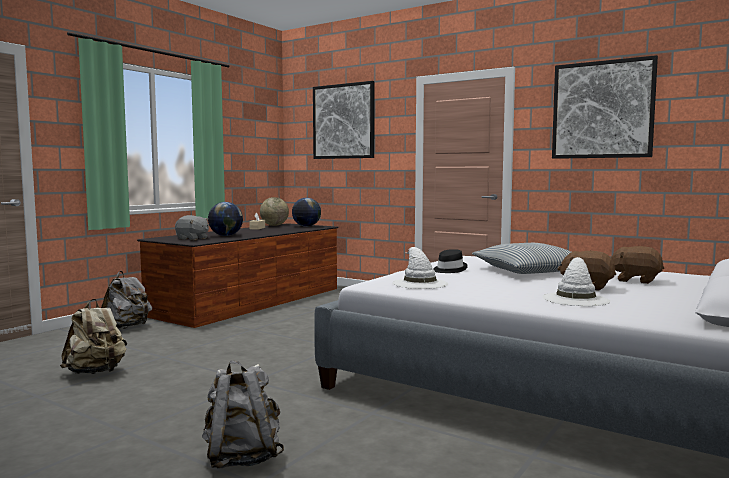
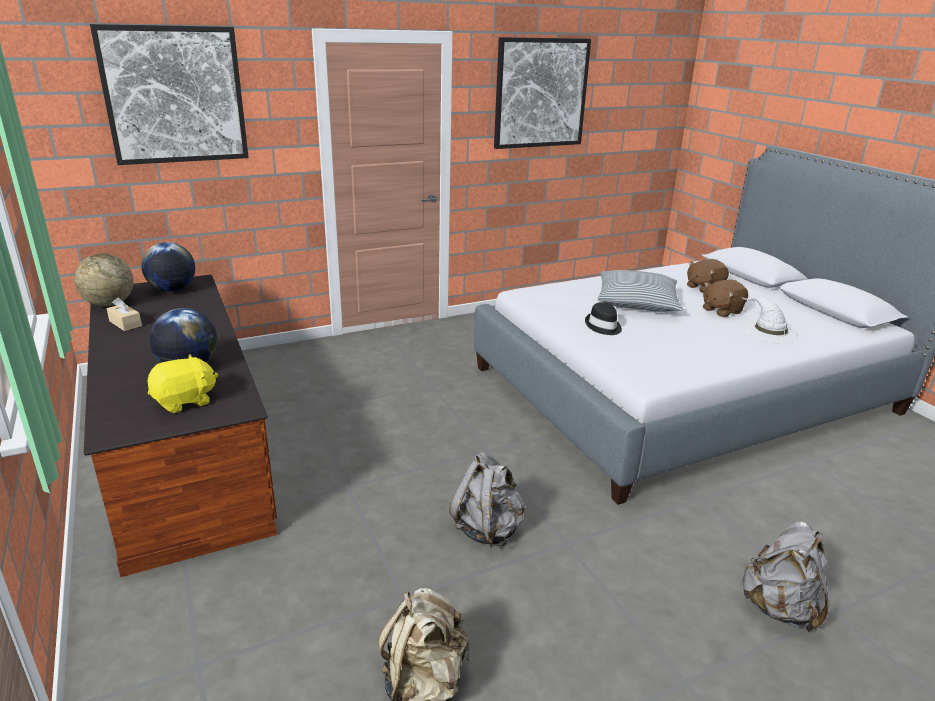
camera: 60 degrees left, 20 degrees up
grey backpack [101,271,152,329] -> grey backpack moved to [449,452,525,547]
grey plush toy [175,215,209,240] -> yellow plush toy [148,354,218,413]
white hat [392,247,448,289] -> none

